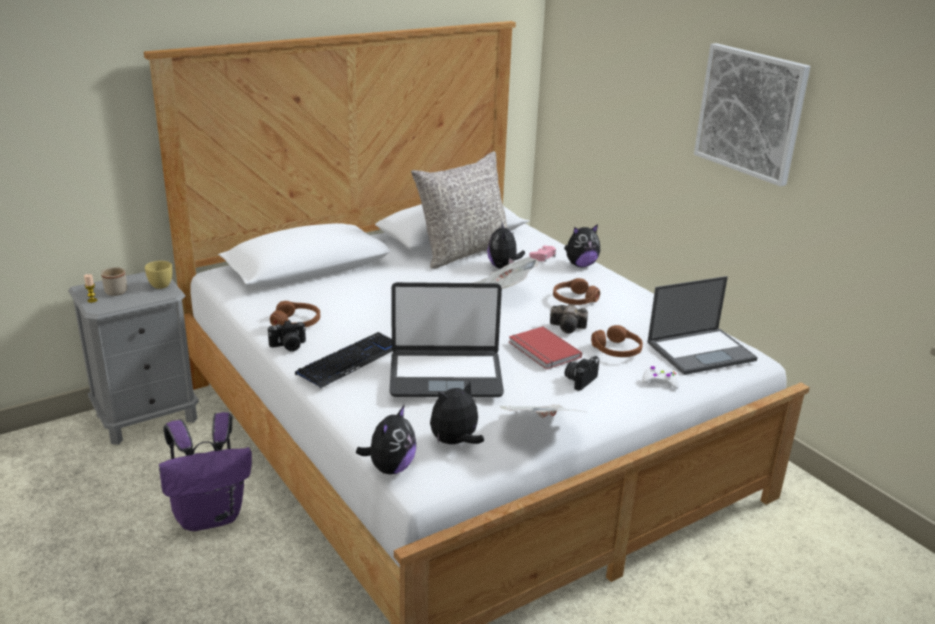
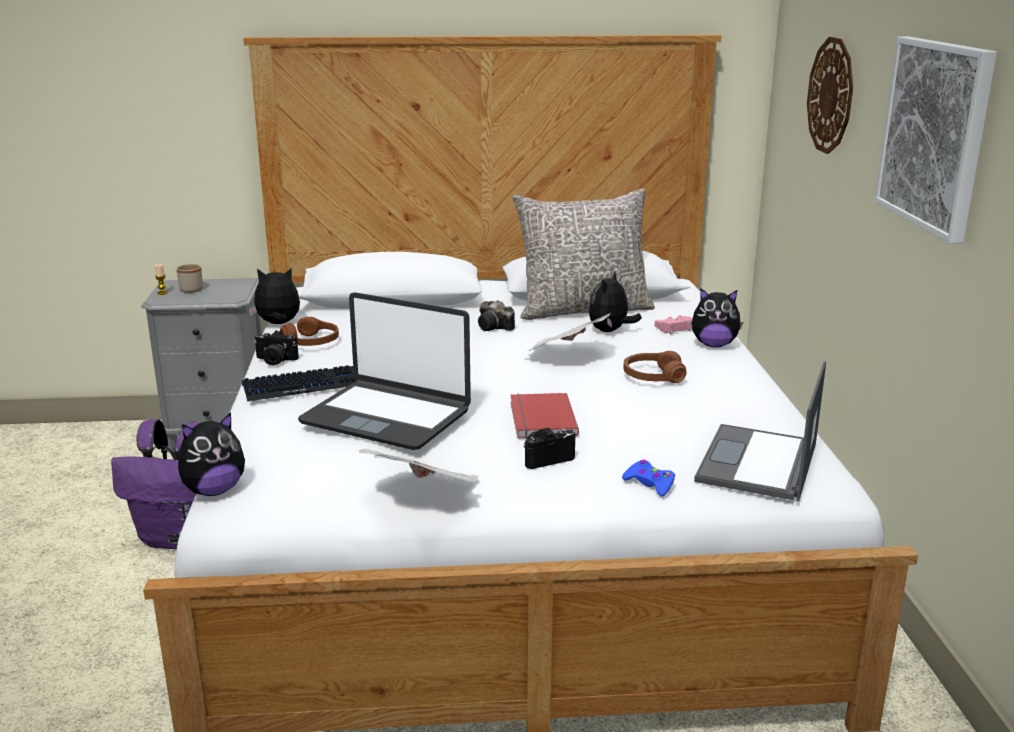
camera: 30 degrees right, 5 degrees down
yellow cup [145,261,172,289] -> none
plush toy [430,382,484,444] -> plush toy moved to [249,268,300,324]
camera [550,304,588,334] -> camera moved to [478,300,515,331]
brown headphones [591,325,643,357] -> none
white game controller [642,366,679,389] -> blue game controller [622,460,675,497]
laptop [647,276,758,375] -> laptop turned 105 degrees clockwise [694,361,826,501]
none -> wall clock [807,37,853,154]

